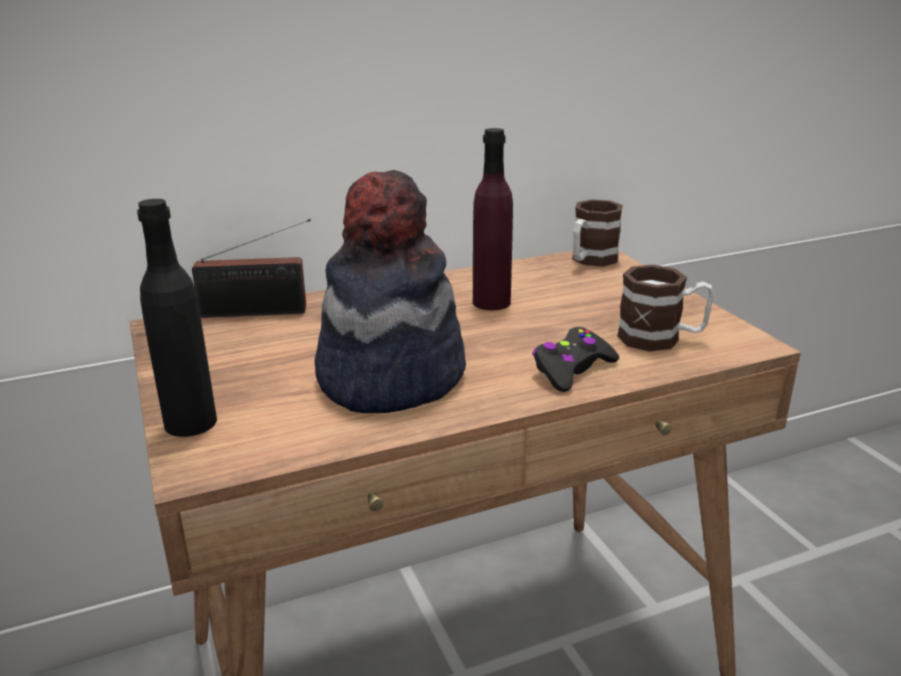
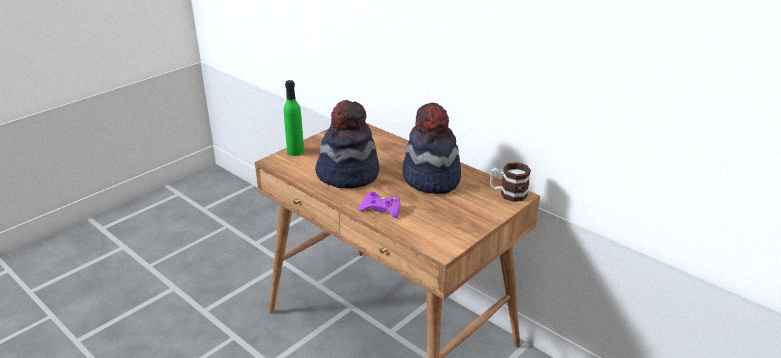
camera: 65 degrees right, 5 degrees up
black bottle [137,199,217,437] -> green bottle [284,80,304,156]
radio [192,219,311,318] -> none
purple bottle [473,128,513,310] -> hat [403,103,461,194]
black game controller [532,327,619,392] -> purple game controller [359,192,400,218]
mug [617,265,714,352] -> none

